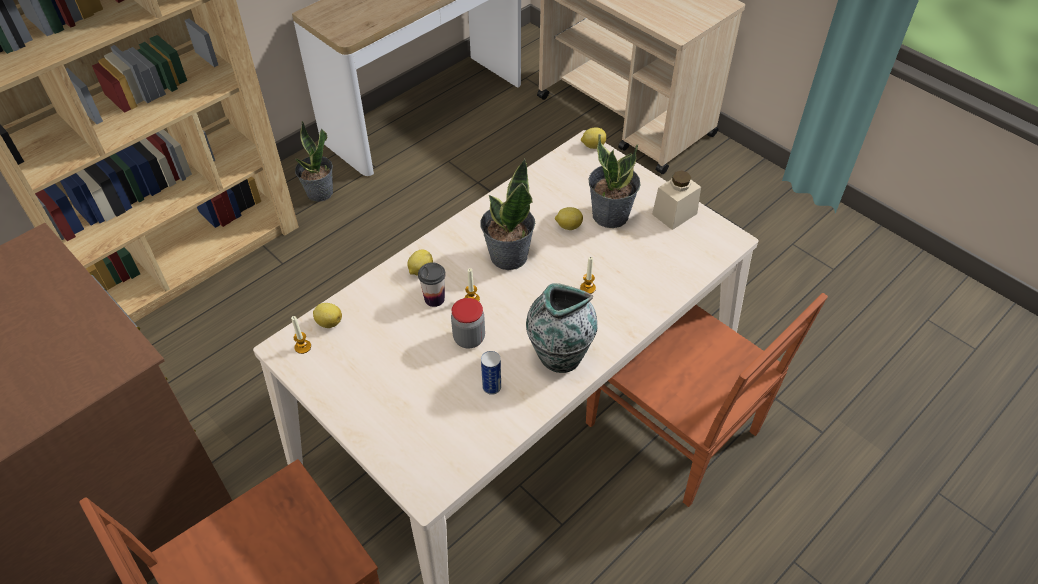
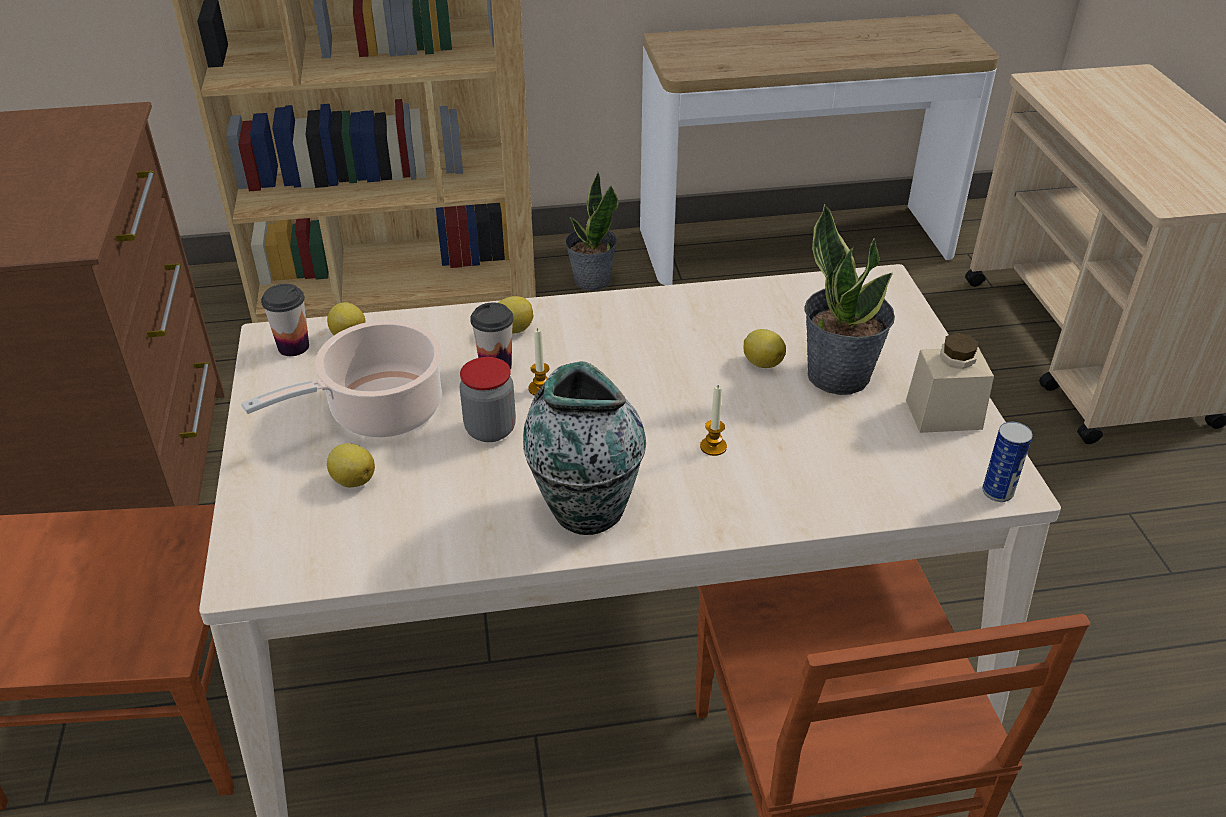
camera: 35 degrees right, 10 degrees down
candle [291,316,311,354] -> cup [261,284,309,356]
potted plant [480,159,535,270] -> none
can [481,351,501,395] -> can moved to [982,422,1033,502]
lemon [581,127,606,149] -> lemon moved to [327,443,375,488]
none -> cooking pot [241,320,442,437]

